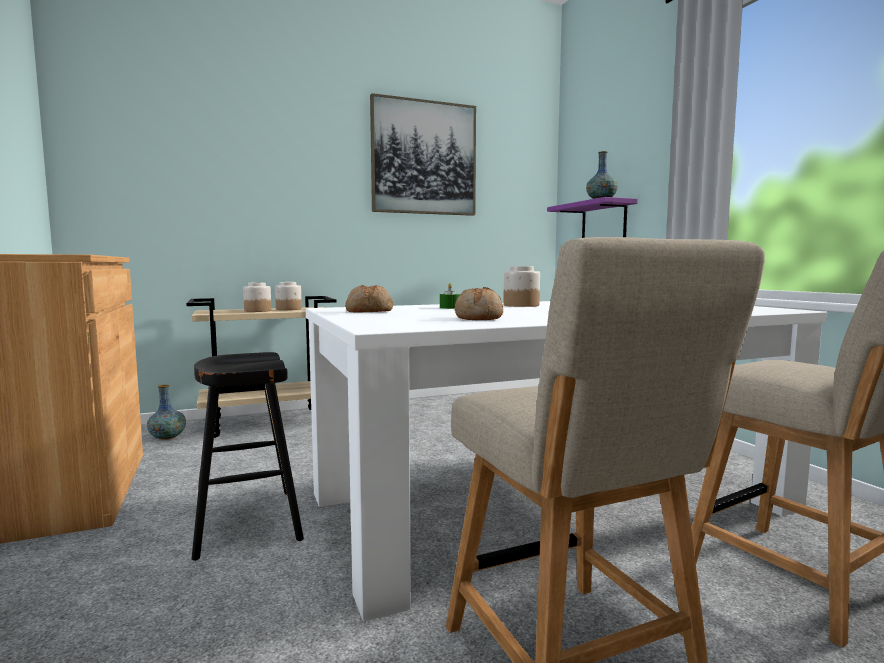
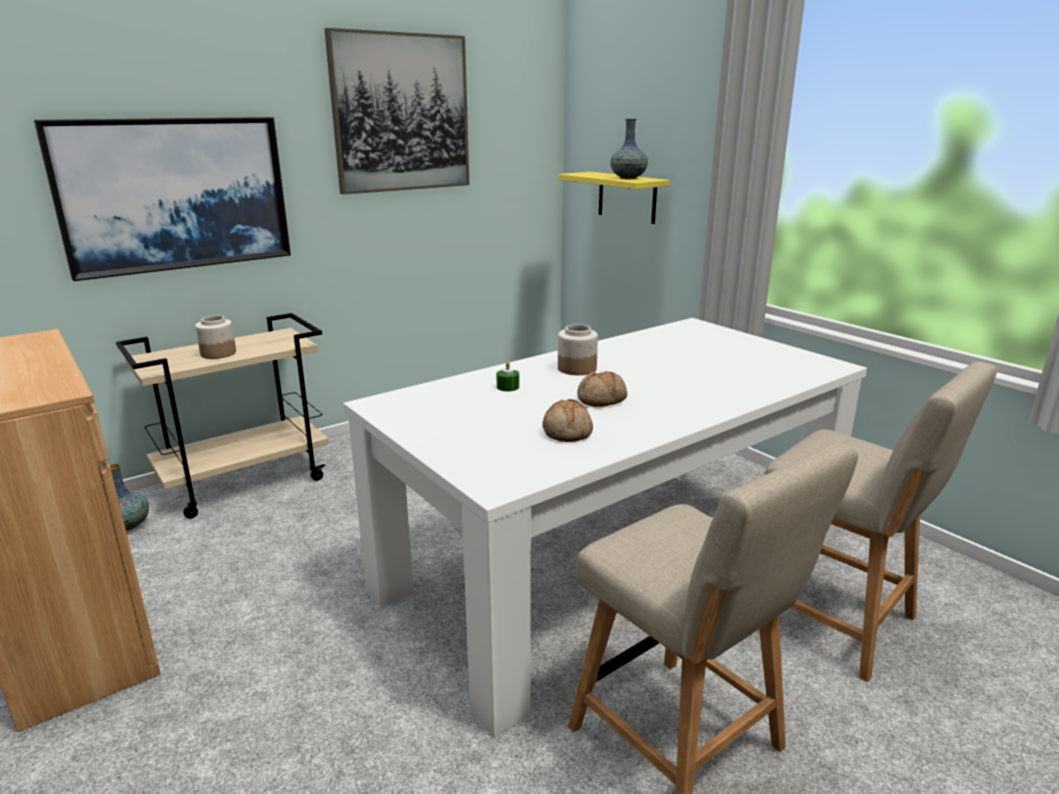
camera: 15 degrees left, 15 degrees up
black stool [192,352,304,561] -> none
jar [275,282,302,310] -> none
bread [345,285,393,312] -> bread moved to [577,371,627,407]
purple shelf [547,197,637,238] -> yellow shelf [558,172,670,224]
none -> picture [34,117,291,281]

